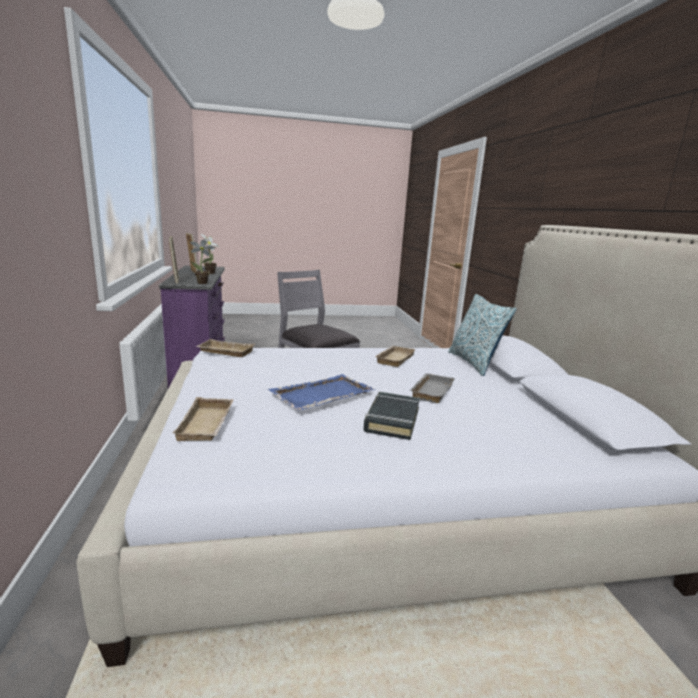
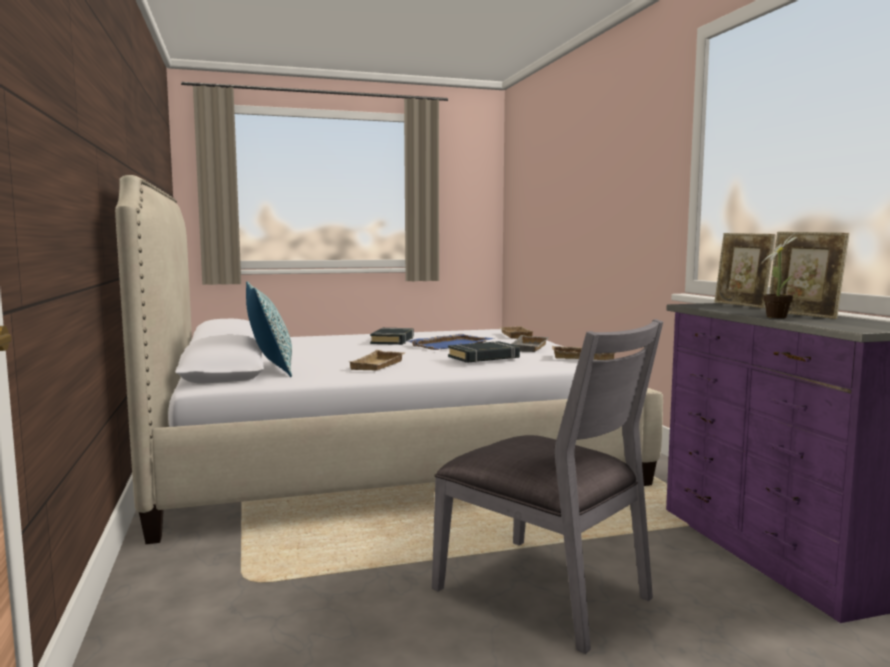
camera: 175 degrees right, 10 degrees down
potted plant [190,239,216,284] -> none
grey tray [409,373,455,403] -> grey tray moved to [511,335,549,352]
none -> black book [448,341,520,363]

